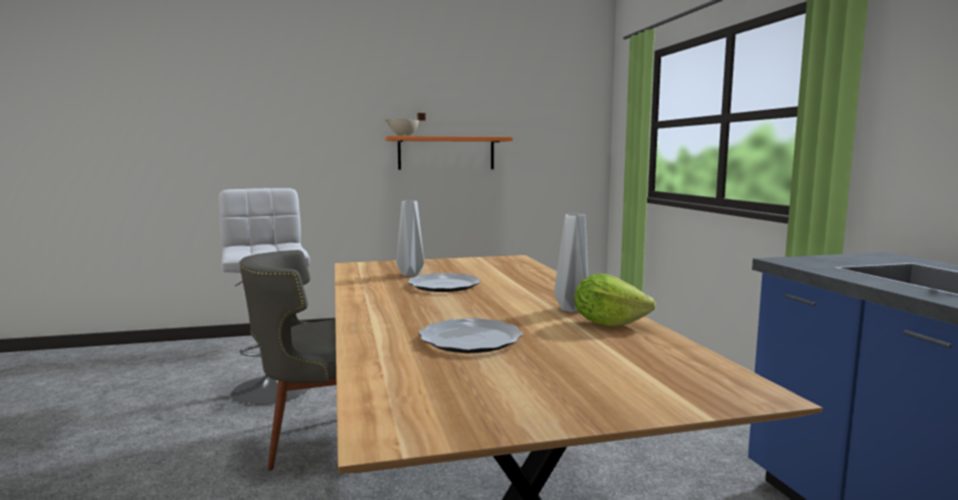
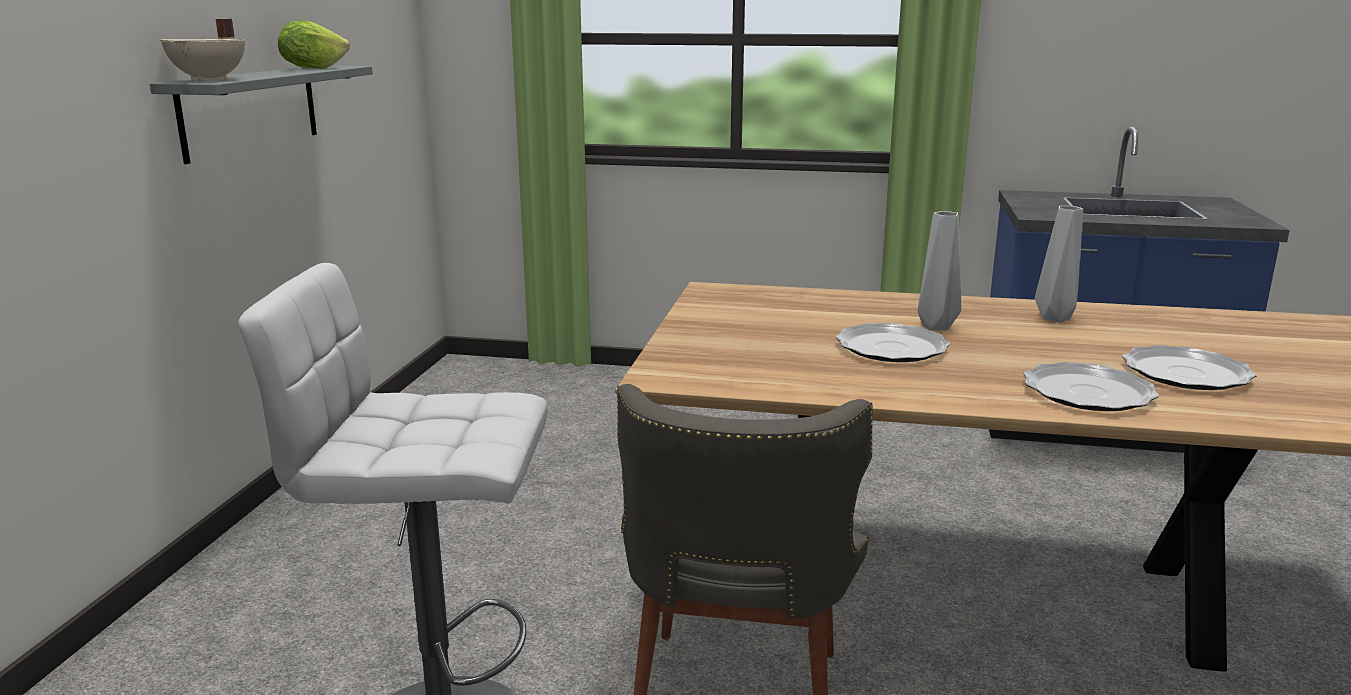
camera: 65 degrees left, 10 degrees up
orange shelf [385,136,513,170] -> grey shelf [150,65,373,164]
grey vase [397,201,424,276] -> grey vase moved to [918,211,961,330]
lettuce [574,273,656,327] -> lettuce moved to [278,20,350,69]
none -> plate [1023,362,1159,411]

